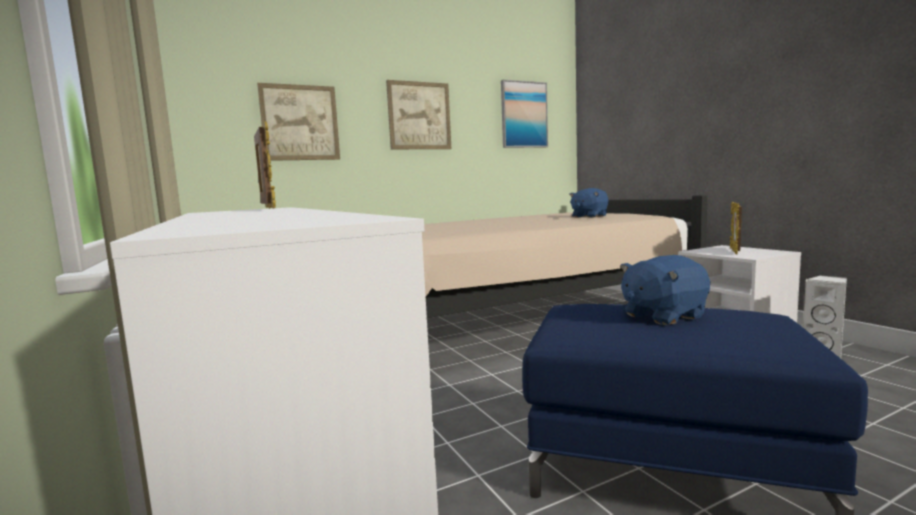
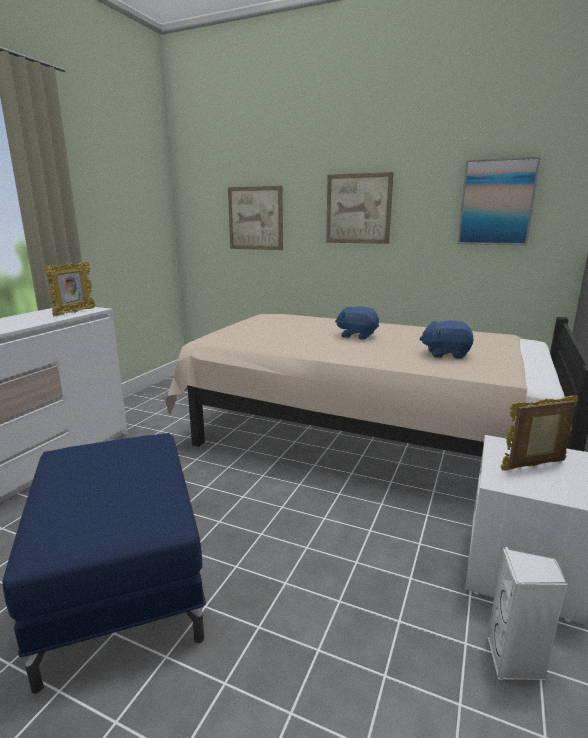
camera: 50 degrees right, 10 degrees up
blue plush toy [620,255,710,325] -> blue plush toy moved to [335,307,379,340]

